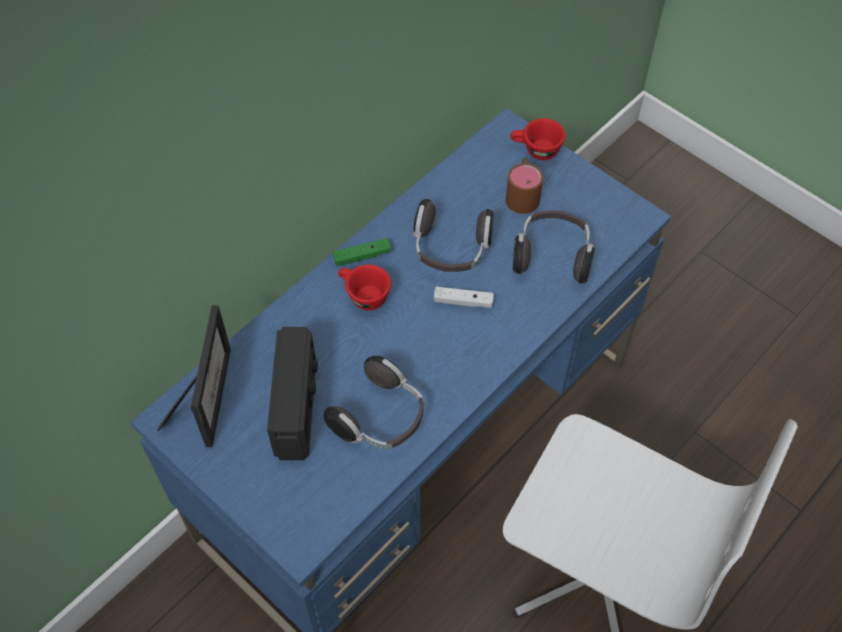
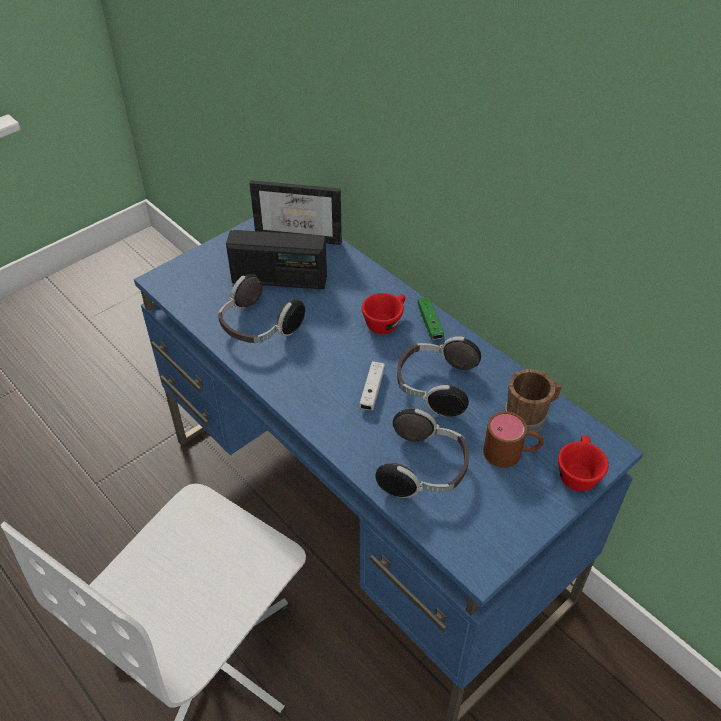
camera: 95 degrees right, 10 degrees down
none -> brown mug [504,369,562,432]

